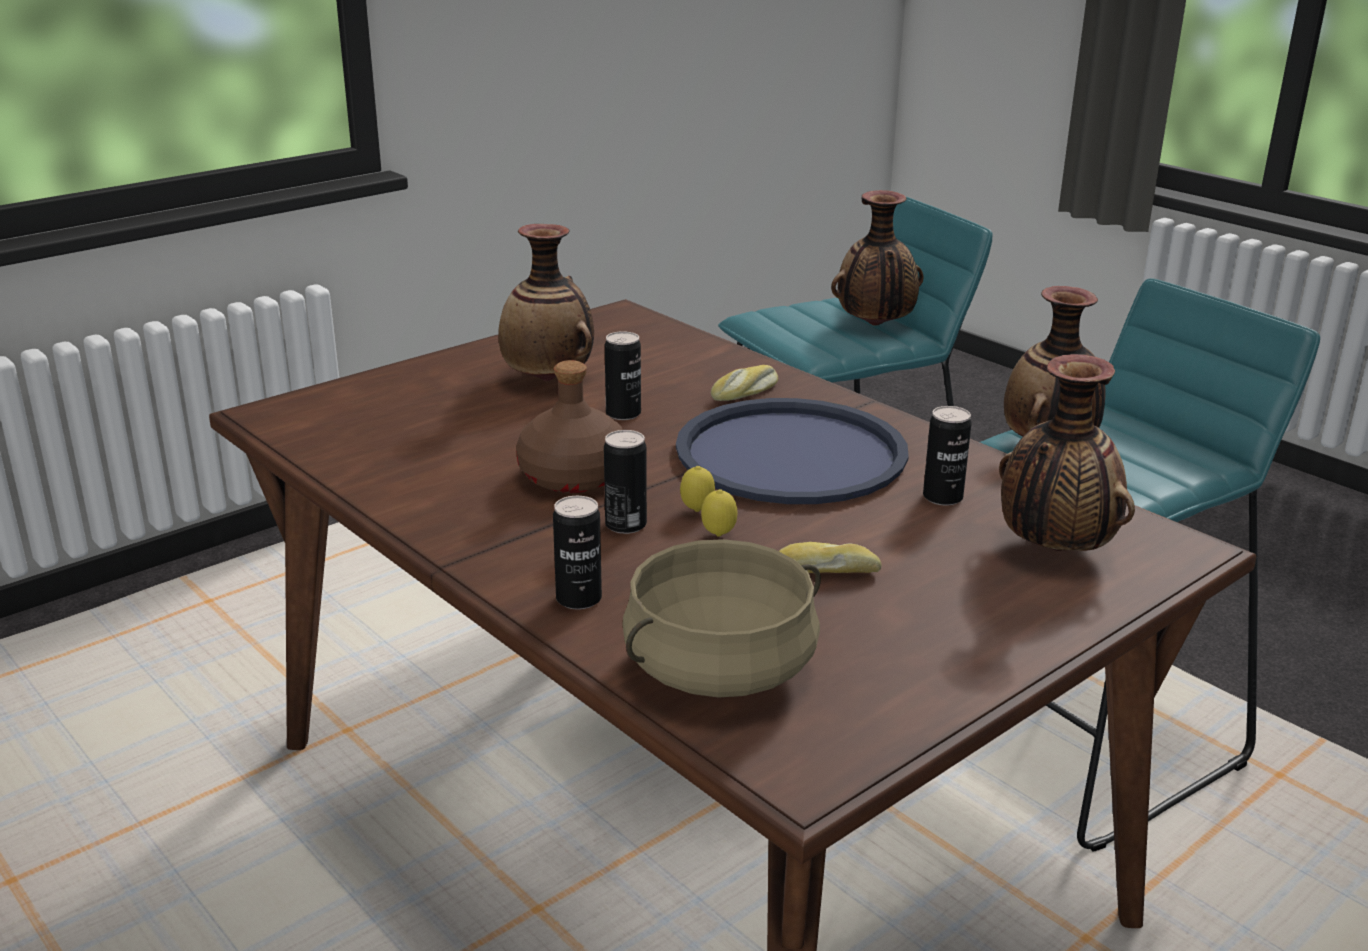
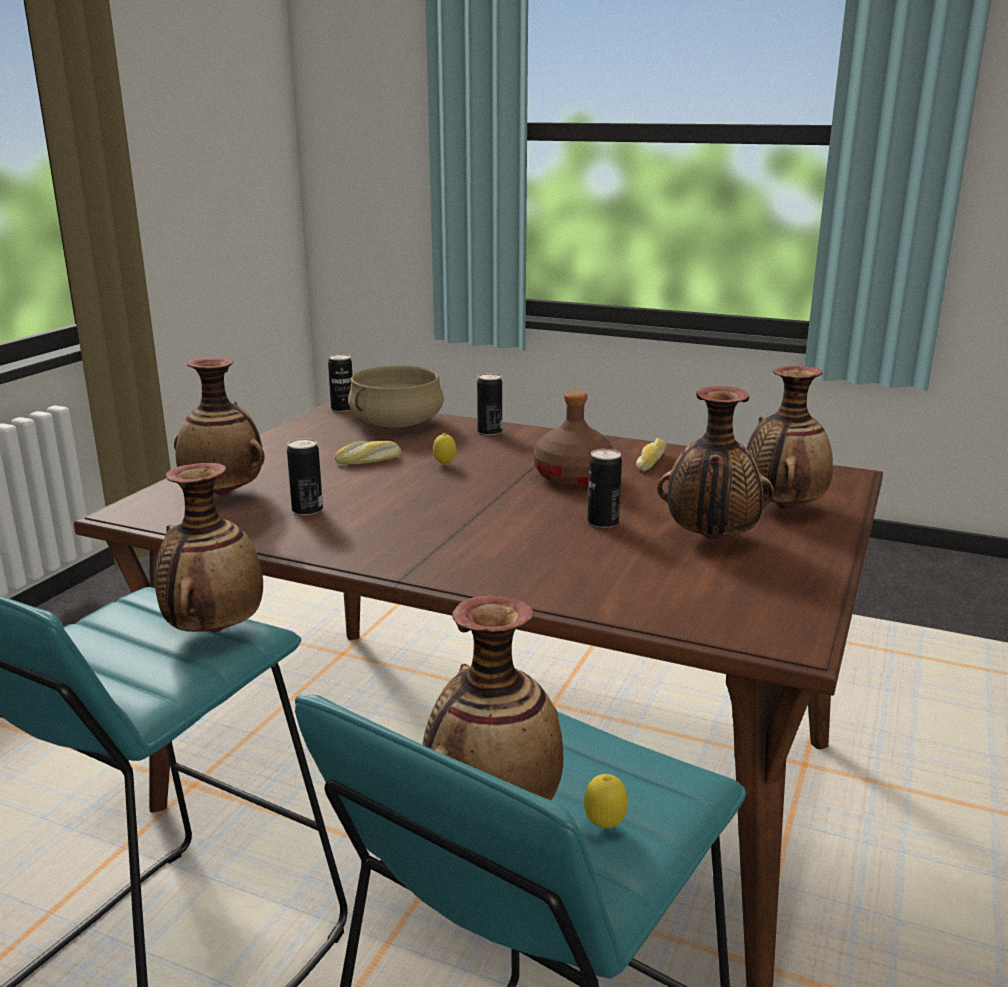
camera: 155 degrees right, 5 degrees down
can [604,430,647,534] -> can moved to [328,354,353,412]
blue tray [676,398,909,504] -> none
lemon [680,466,715,512] -> lemon moved to [584,774,628,828]
bread [711,365,778,401] -> bread moved to [636,438,667,471]
none -> vase [747,366,833,509]

